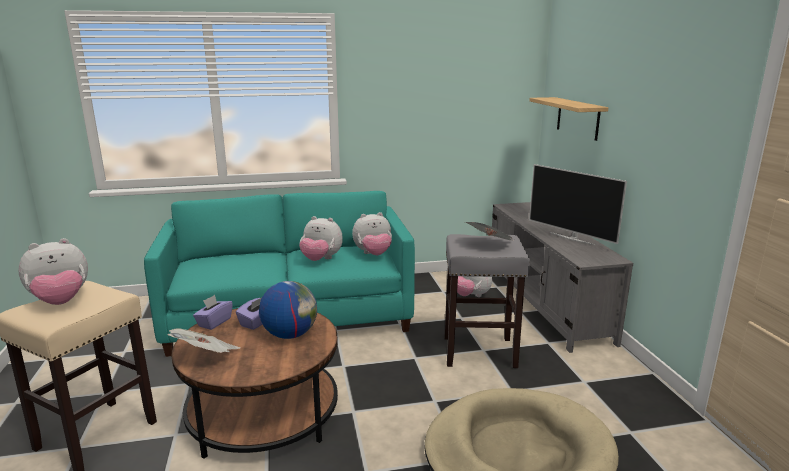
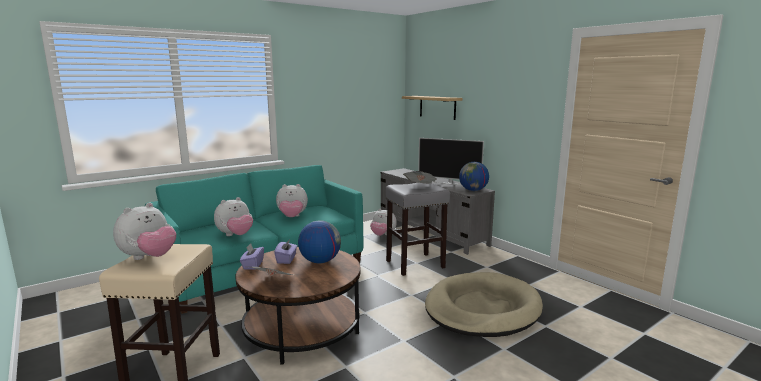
camera: 25 degrees left, 5 degrees down
plush toy [352,212,392,255] -> plush toy moved to [214,197,253,236]
none -> globe [459,162,489,191]

